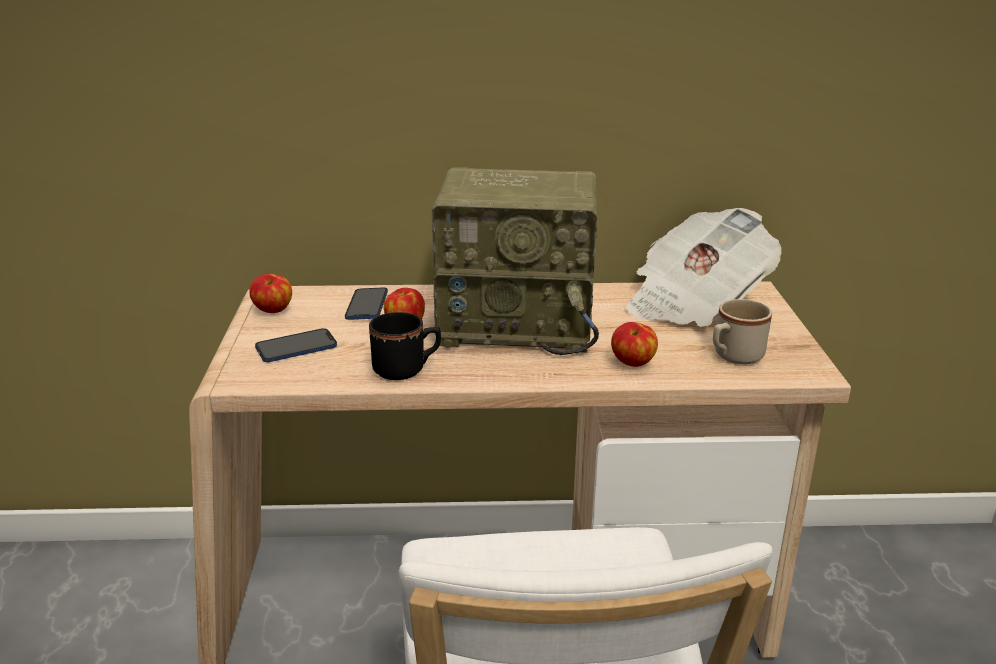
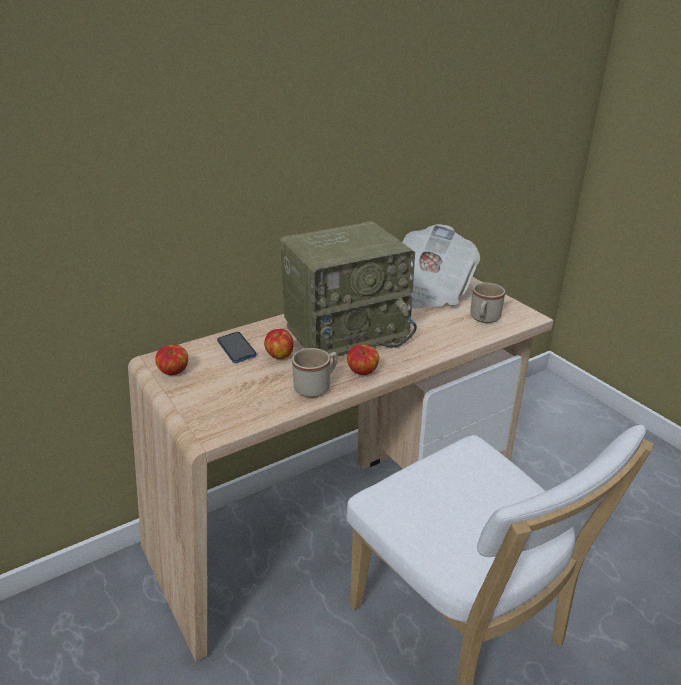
camera: 30 degrees left, 5 degrees up
phone [255,328,337,362] -> none
black mug [369,312,441,380] -> beige mug [292,348,337,398]
apple [611,322,658,367] -> apple moved to [347,345,379,375]

